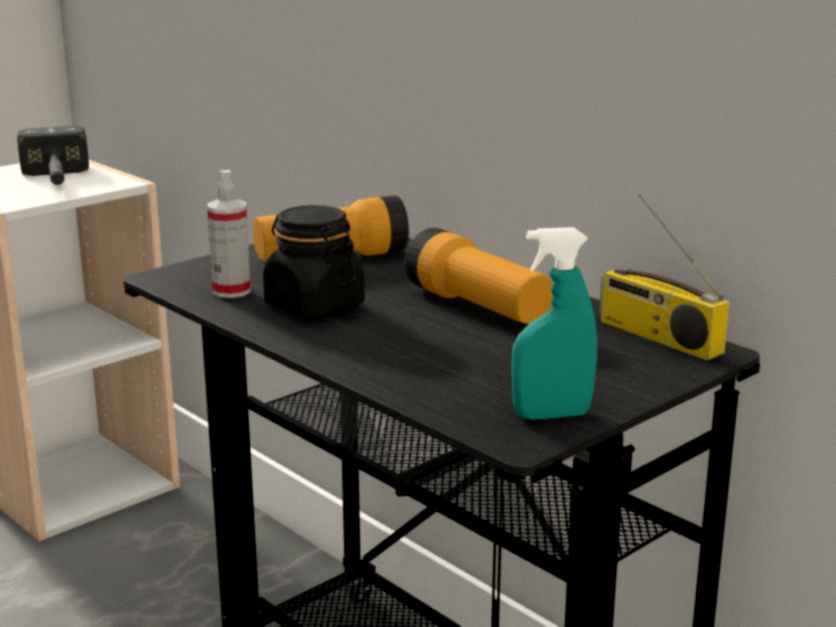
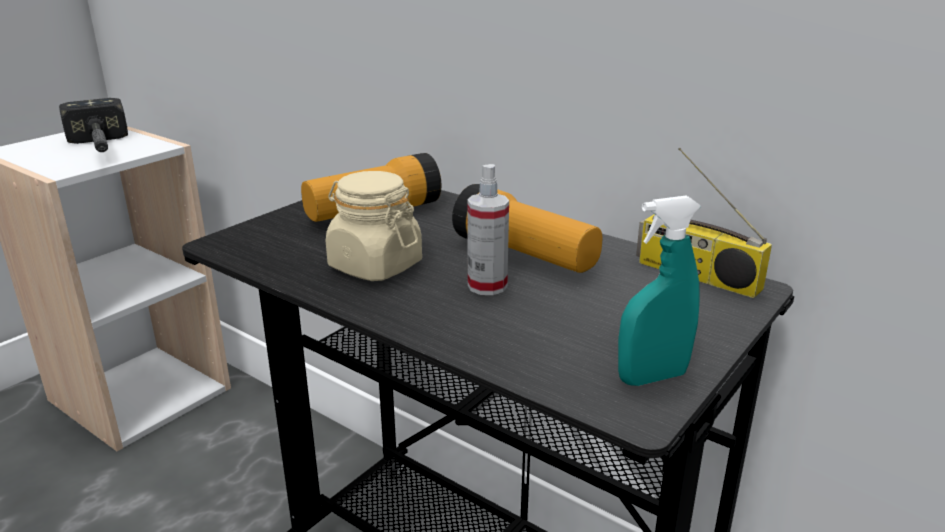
camera: 10 degrees left, 5 degrees up
spray bottle [207,170,251,298] -> spray bottle moved to [467,164,509,295]
black jar [263,205,365,318] -> beige jar [325,171,422,281]

